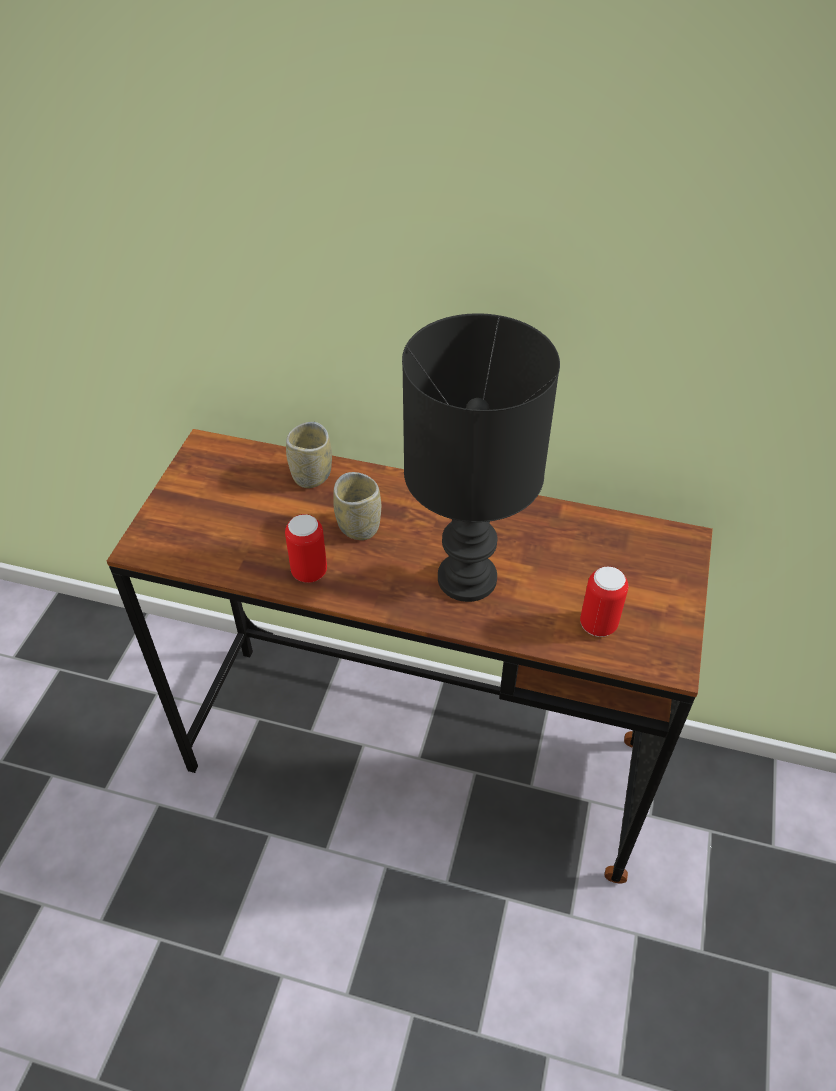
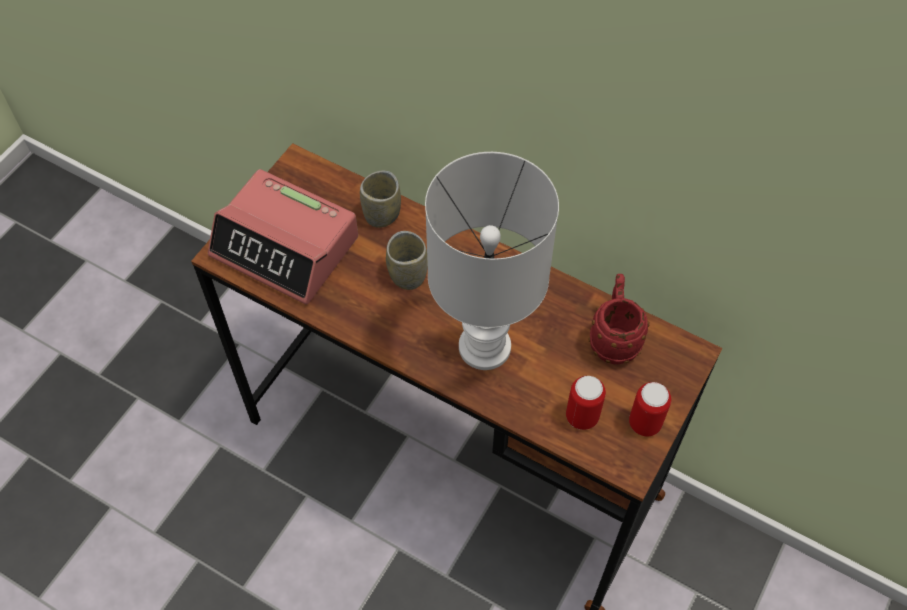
camera: 15 degrees right, 10 degrees up
can [285,514,327,583] -> can moved to [629,382,671,436]
black table lamp [402,313,560,602] -> white table lamp [425,152,559,370]
none -> alarm clock [208,169,358,305]
none -> red mug [589,274,649,364]

